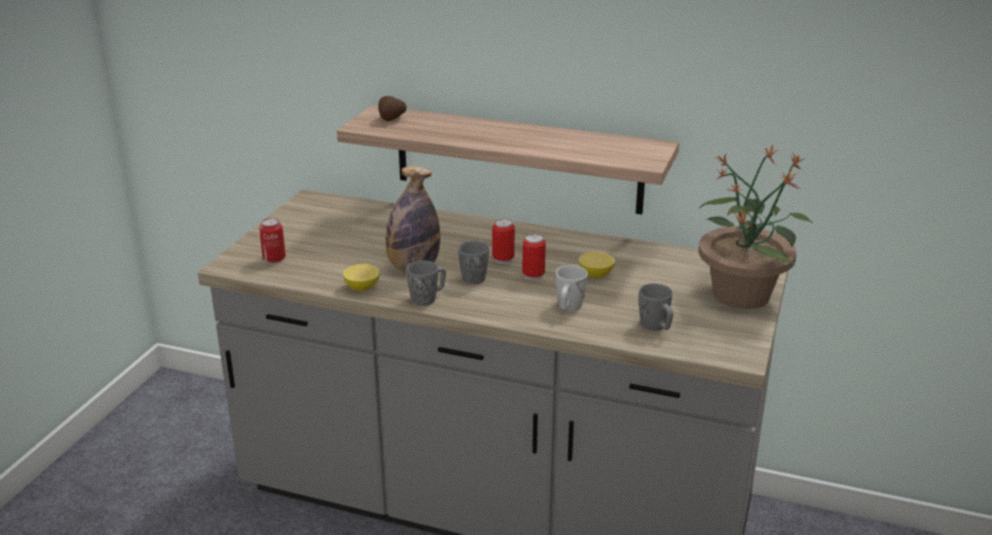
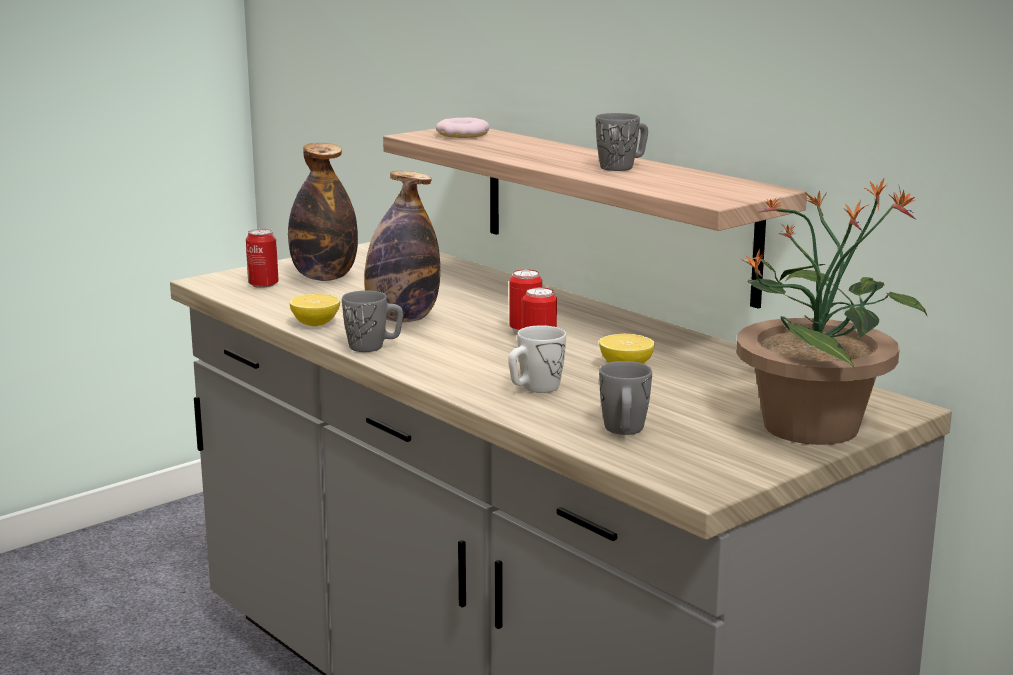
camera: 30 degrees right, 10 degrees down
potato [378,96,406,121] -> donut [436,117,490,138]
grey mug [458,241,489,285] -> grey mug moved to [596,113,648,171]
none -> bottle [288,143,358,281]

